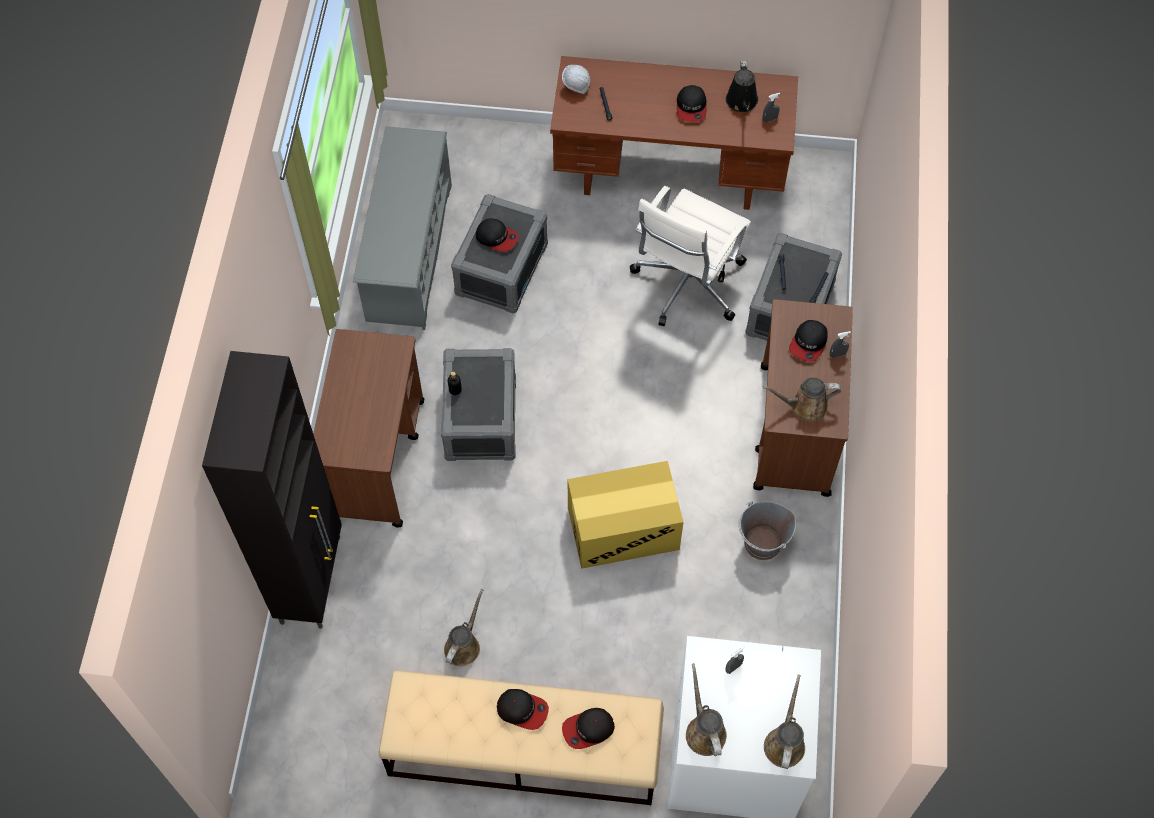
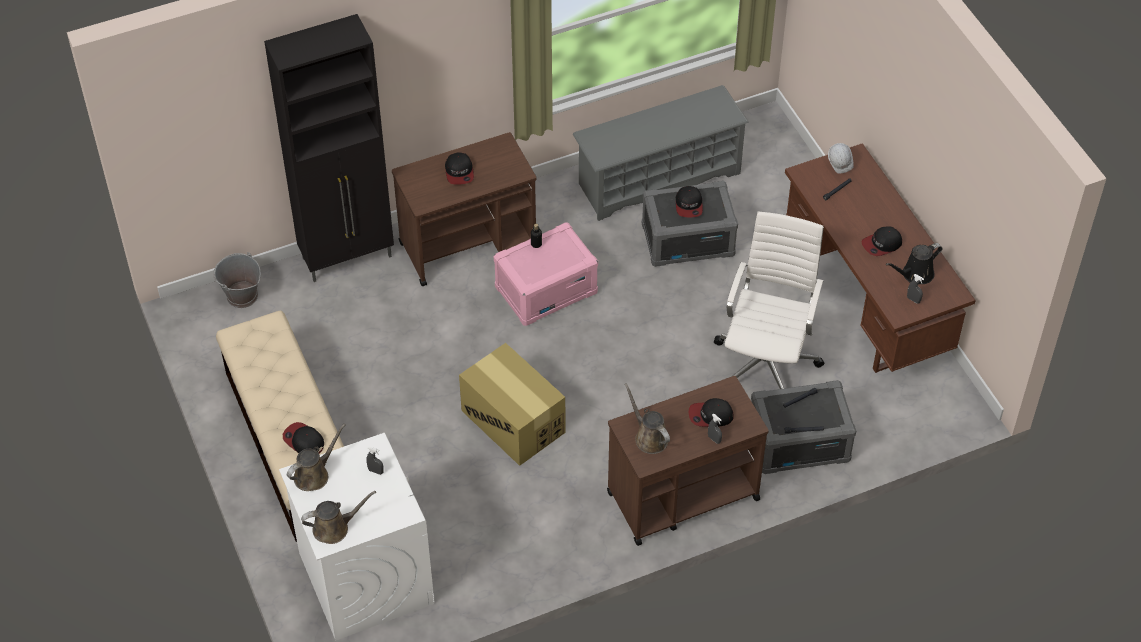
camera: 60 degrees right, 10 degrees down
grey storage box [441,348,516,461] -> pink storage box [494,222,598,326]
brown watering can [444,589,483,666] -> none
cap [497,689,549,730] -> cap moved to [445,152,474,185]
white office chair [630,186,751,326] -> white office chair turned 105 degrees clockwise [714,212,824,389]
grey bucket [739,501,796,560] -> grey bucket moved to [213,252,261,308]

